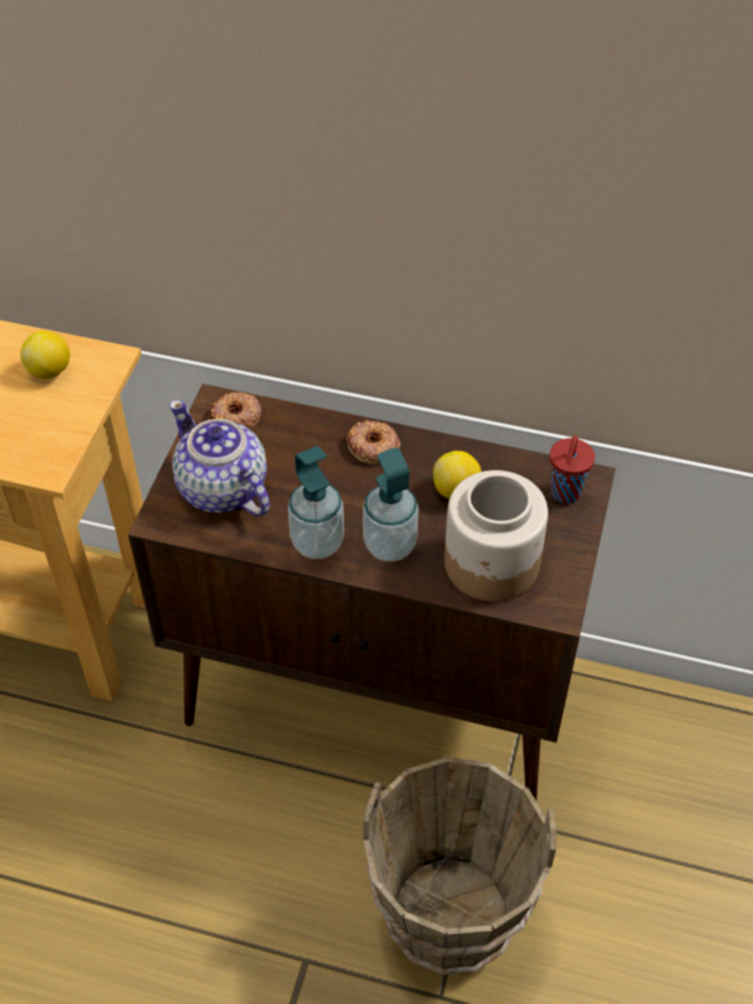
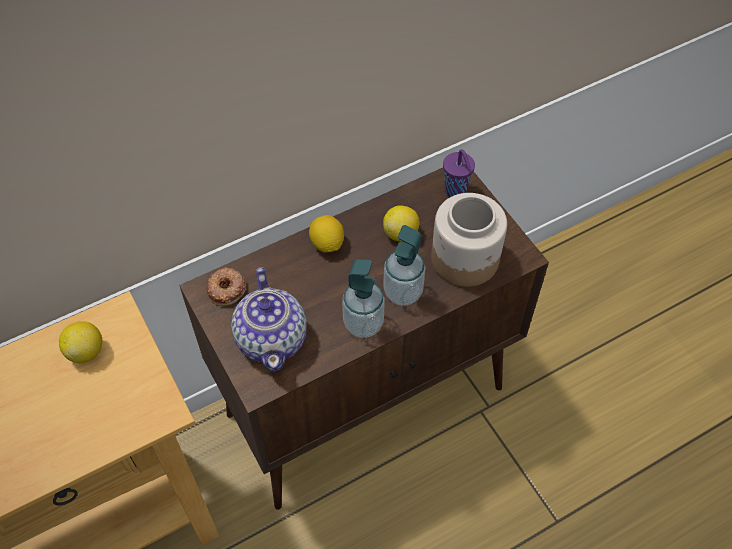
camera: 45 degrees left, 5 degrees up
teapot [169,400,270,517] -> teapot turned 105 degrees counterclockwise [231,267,307,372]
donut [346,419,401,464] -> lemon [309,215,344,252]
brown bucket [363,757,556,975] -> none
red cup [549,435,595,504] -> purple cup [443,149,475,197]

